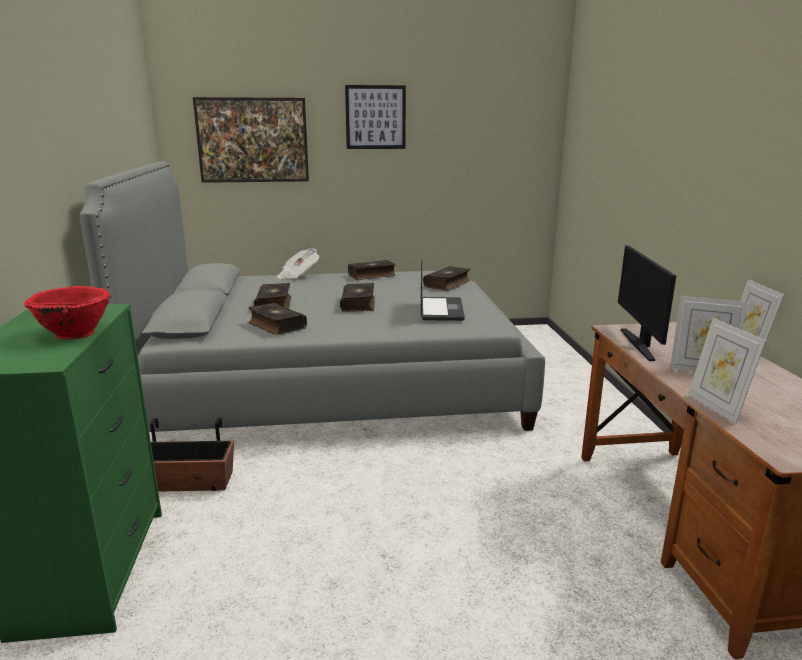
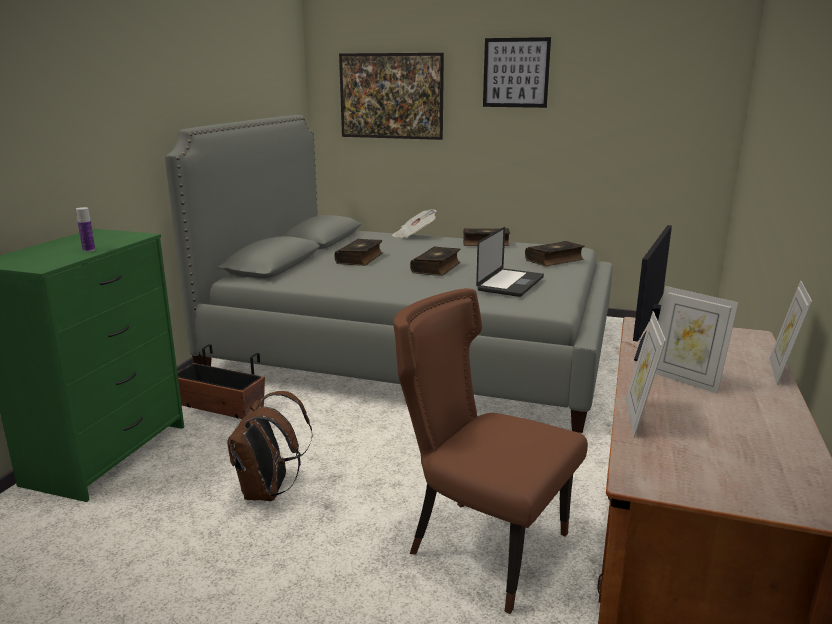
camera: 25 degrees right, 0 degrees up
red bowl [24,286,110,340] -> bottle [76,207,95,252]
book [248,303,307,335] -> none
none -> brown backpack [227,391,313,501]
none -> brown chair [393,288,588,614]

